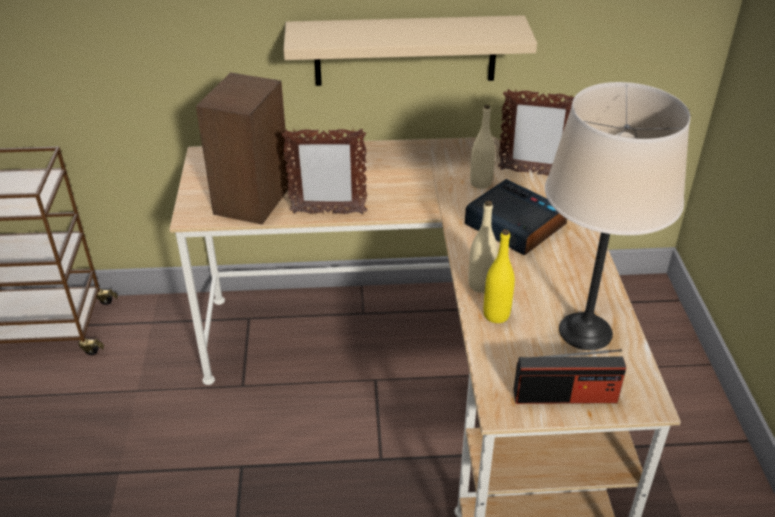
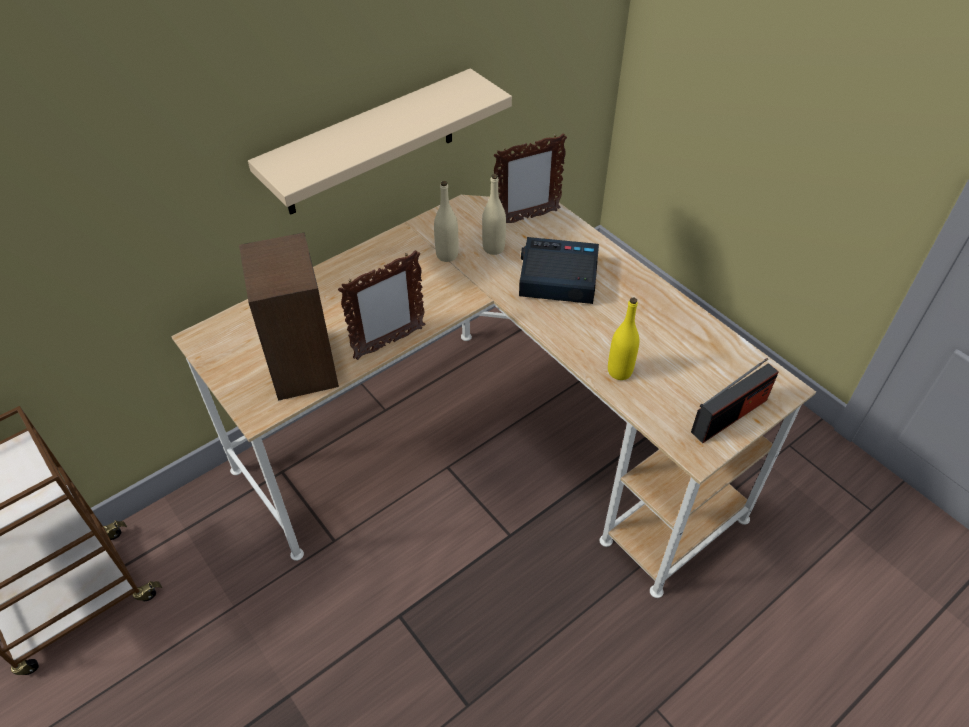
camera: 35 degrees left, 10 degrees up
beige bottle [468,201,498,293] -> beige bottle moved to [434,181,458,262]
beige table lamp [545,82,690,350] -> none

